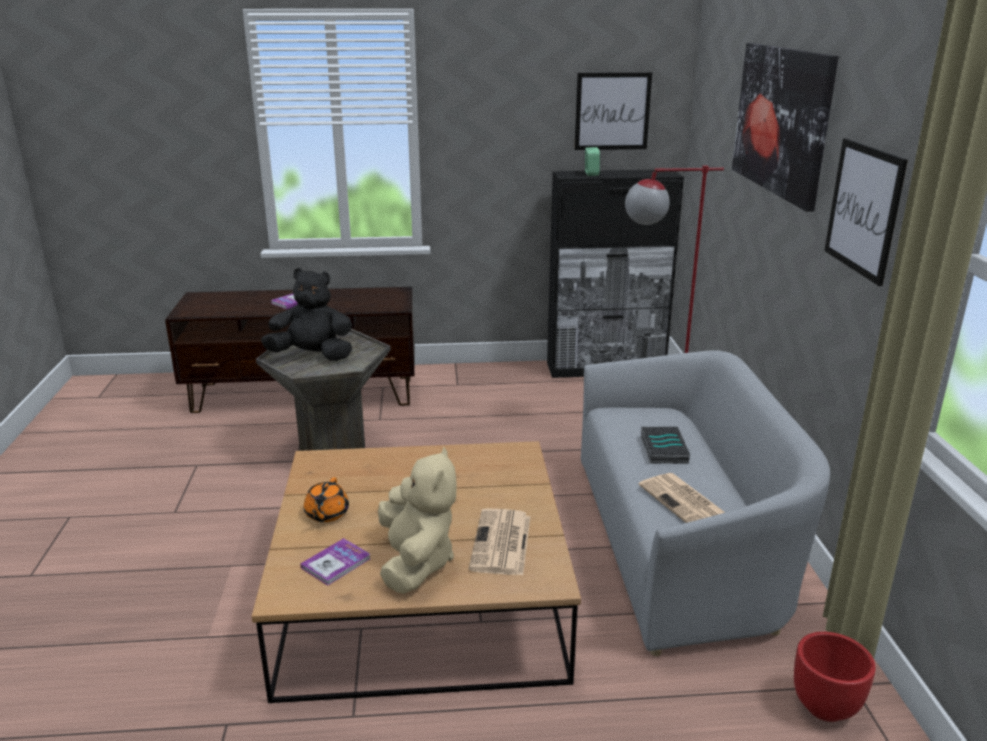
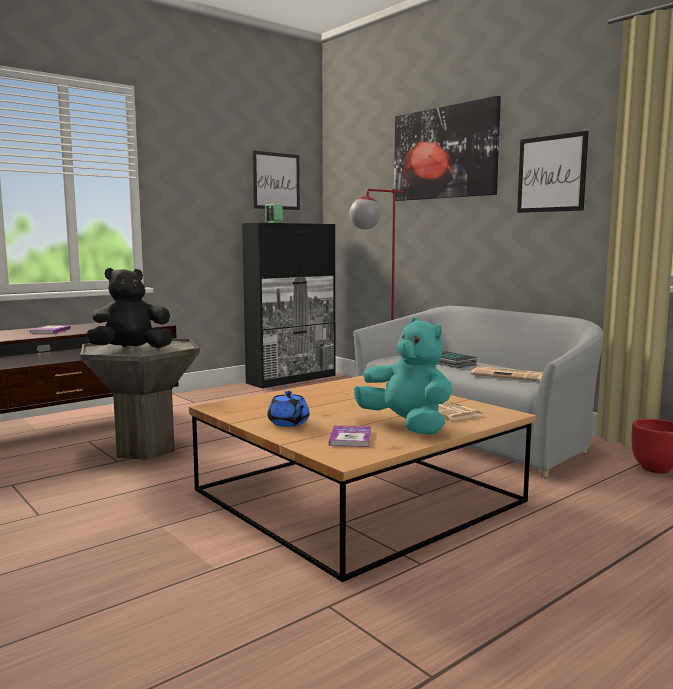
camera: 35 degrees left, 15 degrees down
orange teapot [304,477,349,522] -> blue teapot [267,391,310,427]
beige plush toy [378,447,456,594] -> turquoise plush toy [354,317,452,434]

